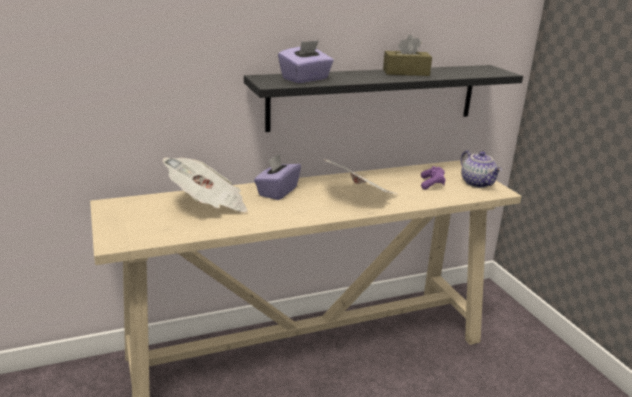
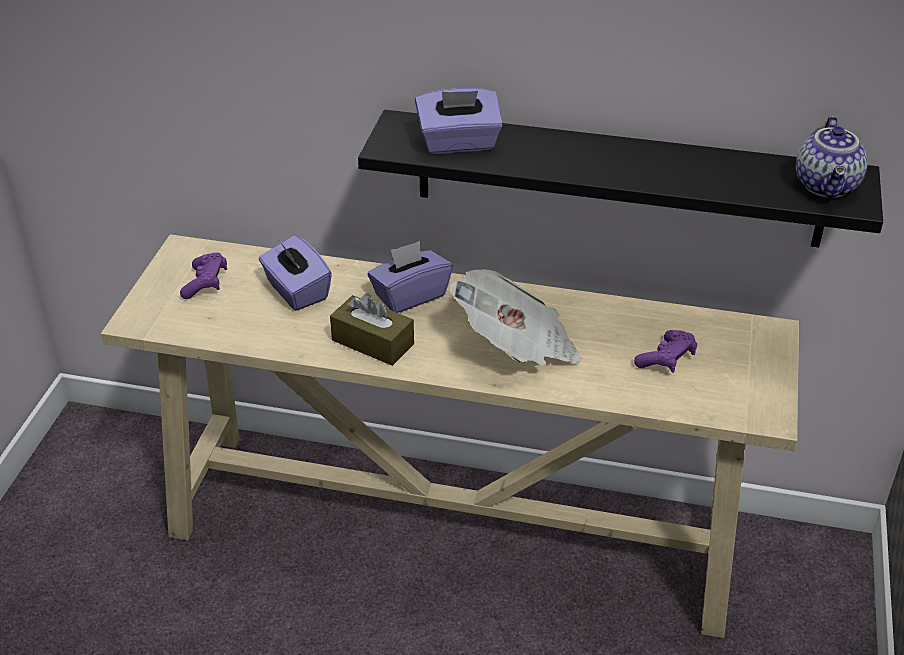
camera: 35 degrees right, 15 degrees up
newspaper [162,157,248,212] -> purple tissue box [259,235,332,311]
brown tissue box [383,35,432,76] -> brown tissue box moved to [330,294,414,366]
teapot [461,150,502,188] -> teapot moved to [796,116,868,198]
none -> purple game controller [180,252,227,299]

